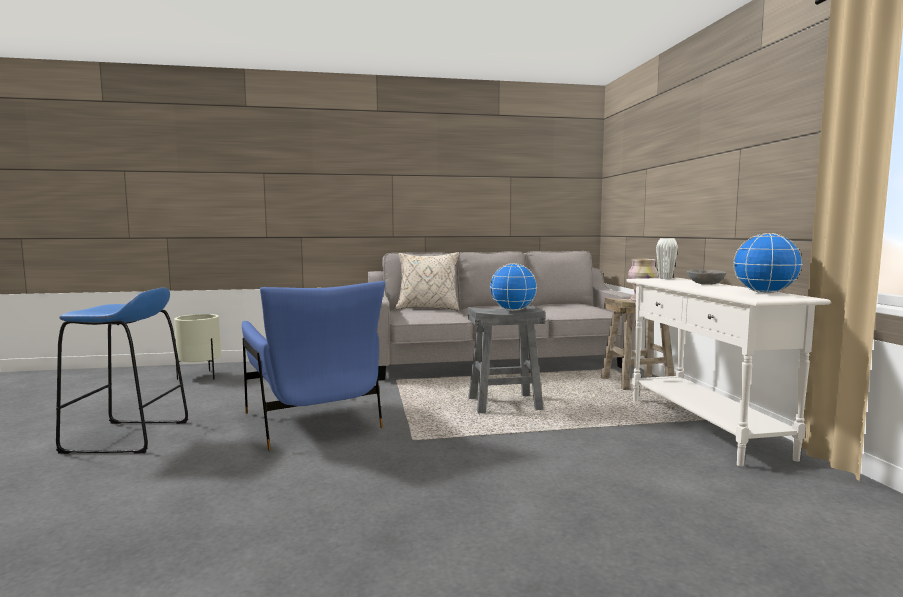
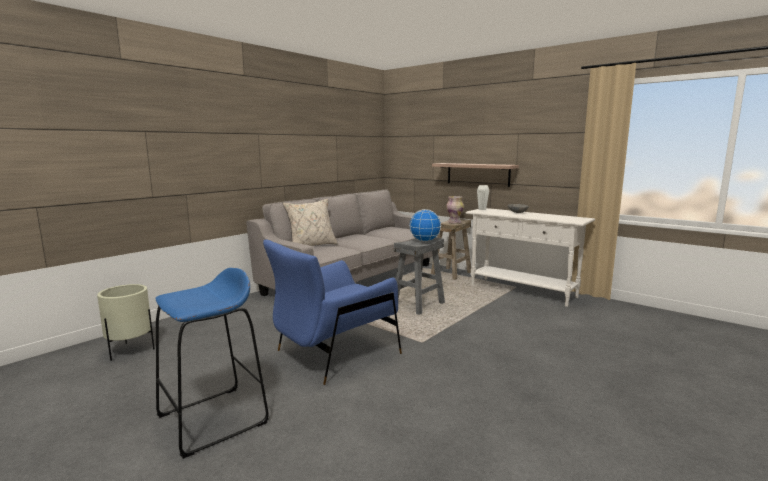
camera: 40 degrees left, 5 degrees up
blue armchair [242,281,385,450] -> blue armchair turned 120 degrees clockwise [263,239,402,385]
globe [733,233,803,293] -> none
none -> shelf [432,163,519,187]

